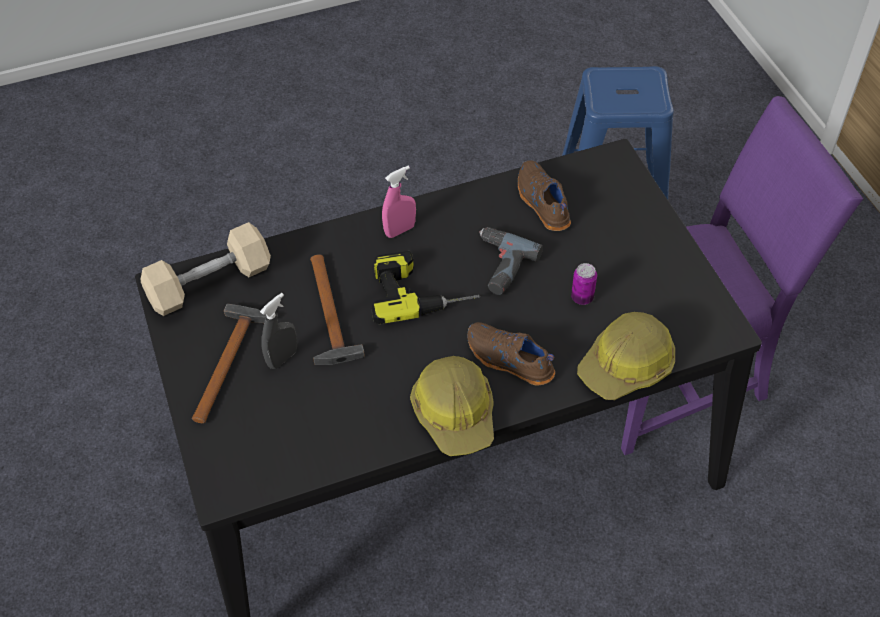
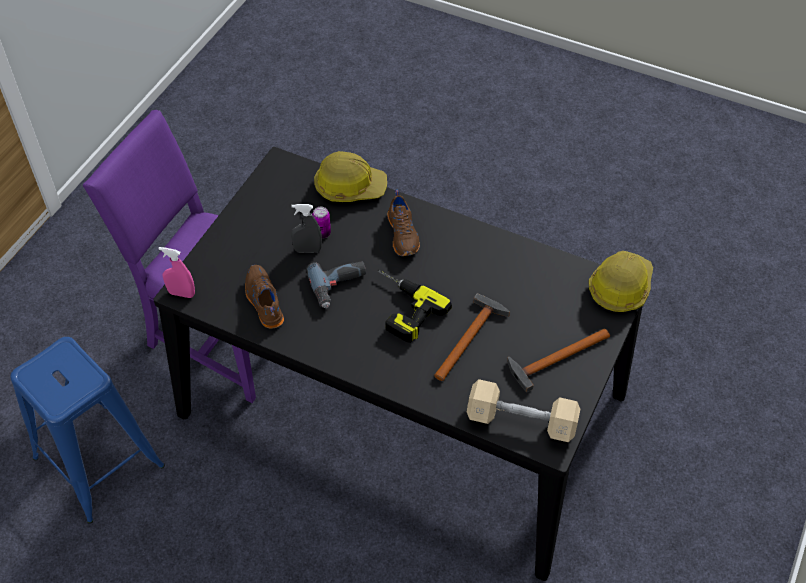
camera: 135 degrees left, 0 degrees up
grey spray bottle [260,293,297,369] -> grey spray bottle moved to [291,204,322,253]
pink spray bottle [382,165,416,238] -> pink spray bottle moved to [159,247,195,298]
hard hat [410,356,494,456] -> hard hat moved to [588,251,653,312]
brown shoe [518,160,571,231] -> brown shoe turned 135 degrees clockwise [245,265,284,328]

